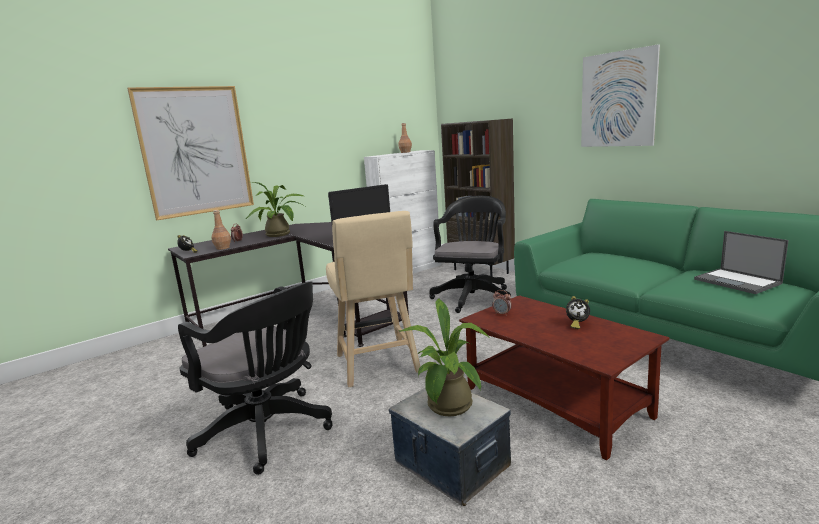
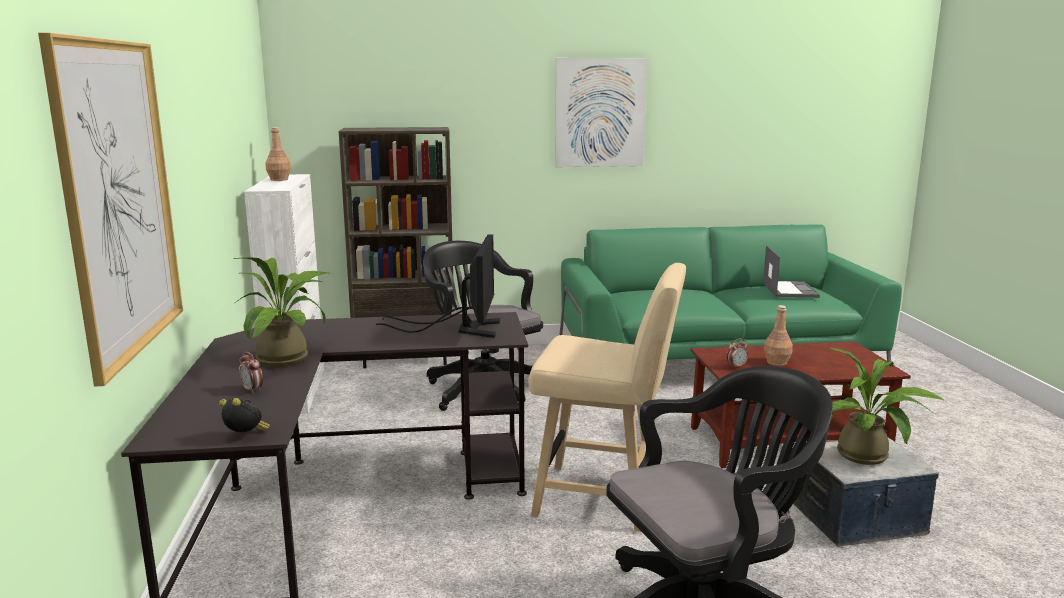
camera: 60 degrees left, 0 degrees up
brown bottle [211,210,231,250] -> brown bottle moved to [764,305,793,366]
alarm clock [566,296,590,329] -> none
laptop [694,231,789,294] -> laptop turned 90 degrees counterclockwise [763,246,820,298]

